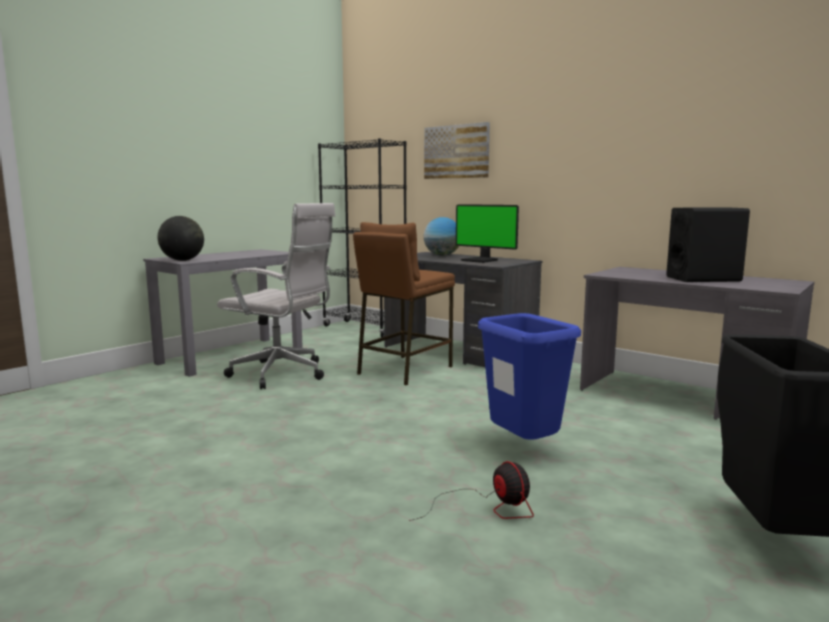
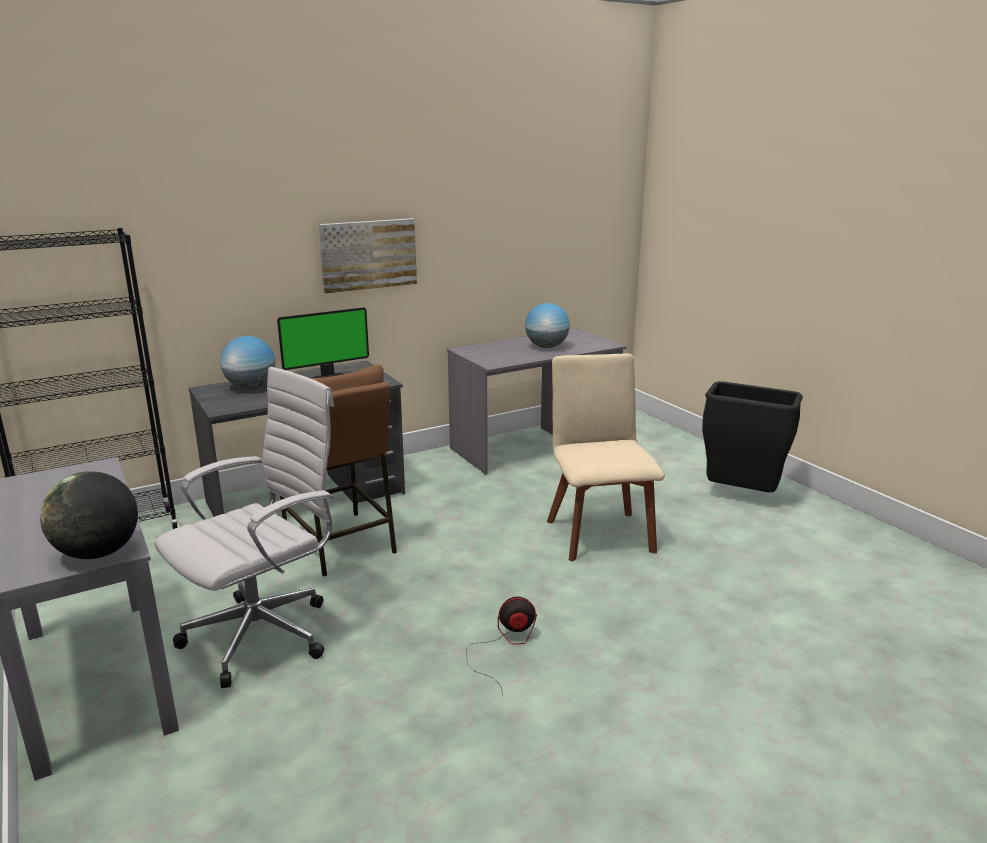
camera: 70 degrees left, 10 degrees up
fan [409,461,534,521] -> fan moved to [466,597,537,696]
picture [424,122,490,179] -> picture moved to [319,218,417,293]
blue trash can [478,313,581,440] -> beige chair [547,354,665,561]
black speaker [666,207,750,282] -> globe [525,303,570,348]

